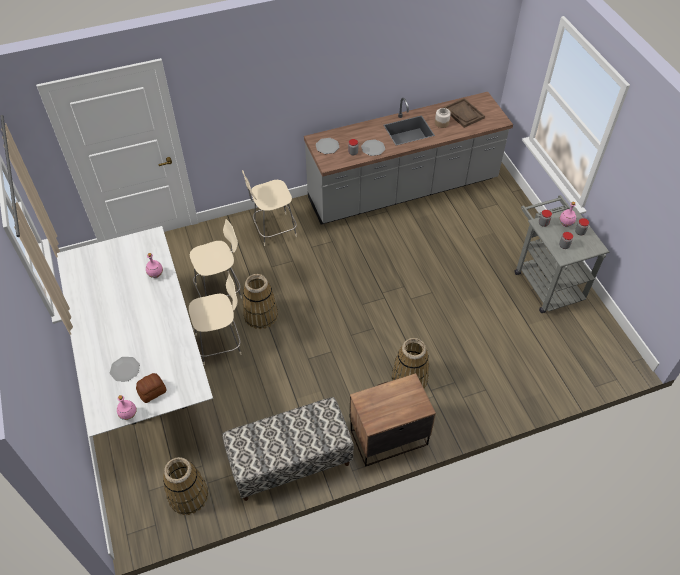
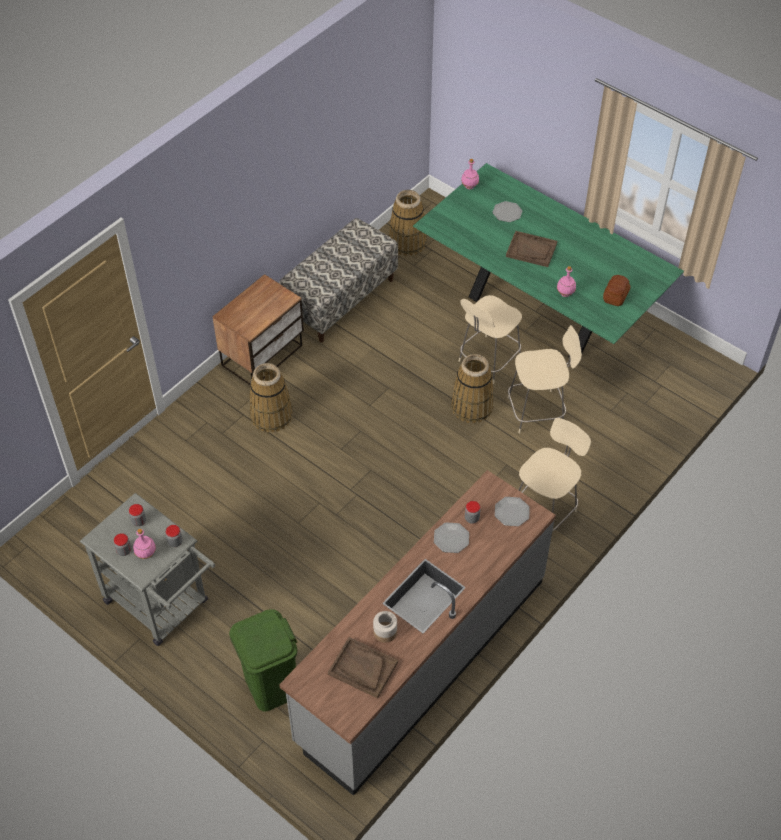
camera: 150 degrees right, 0 degrees up
white dining table [57,226,213,437] -> green dining table [413,163,684,357]
bread [136,373,166,403] -> bread moved to [603,275,631,306]
beige chair [190,219,242,299] -> beige chair turned 135 degrees counterclockwise [507,325,582,433]
none -> green trash can [229,609,297,712]
none -> brown tray [506,231,557,267]

